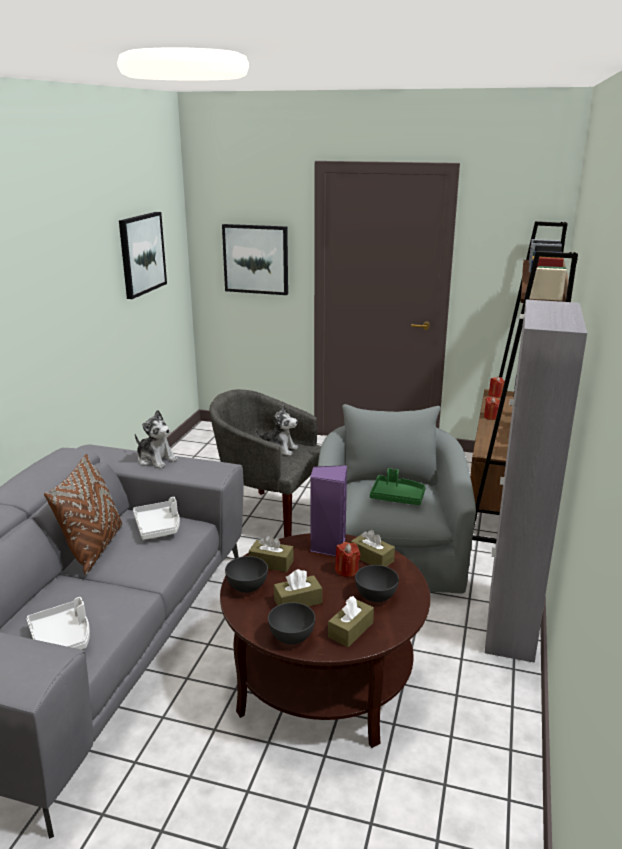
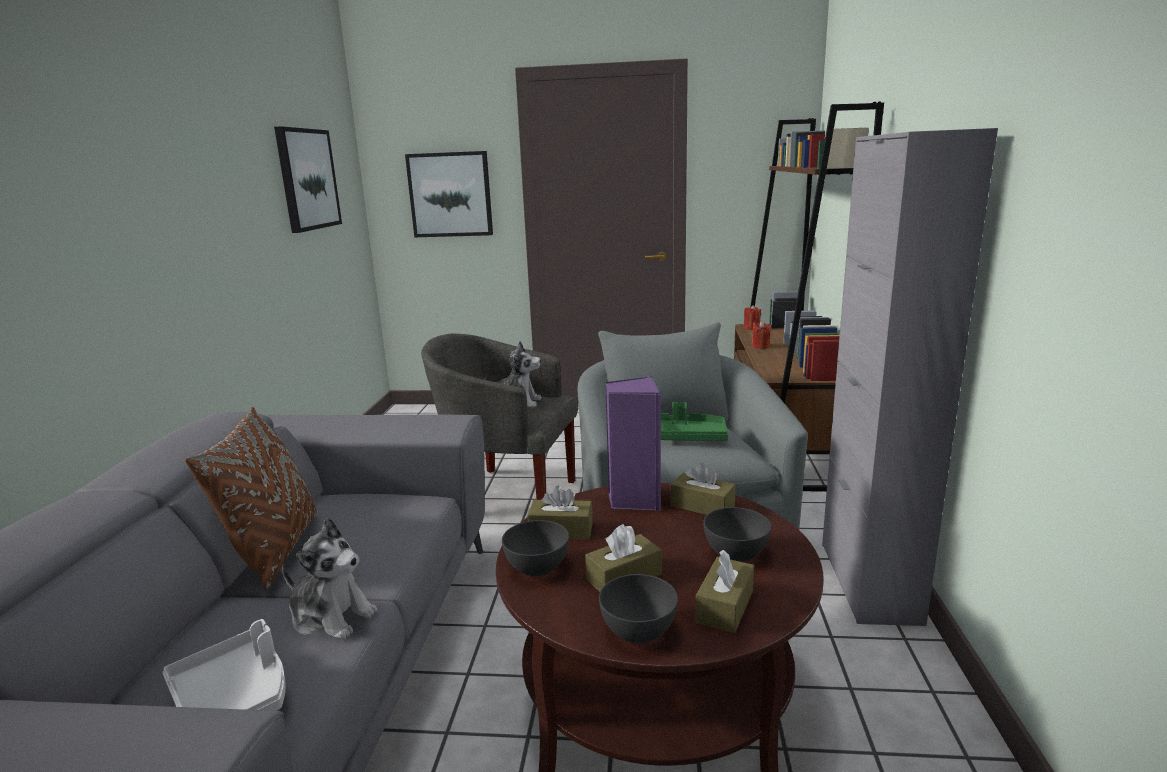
camera: 10 degrees left, 5 degrees down
grey tray [133,497,180,540] -> none
plush toy [135,410,178,468] -> plush toy moved to [282,518,377,640]
red candle [335,542,360,577] -> none

